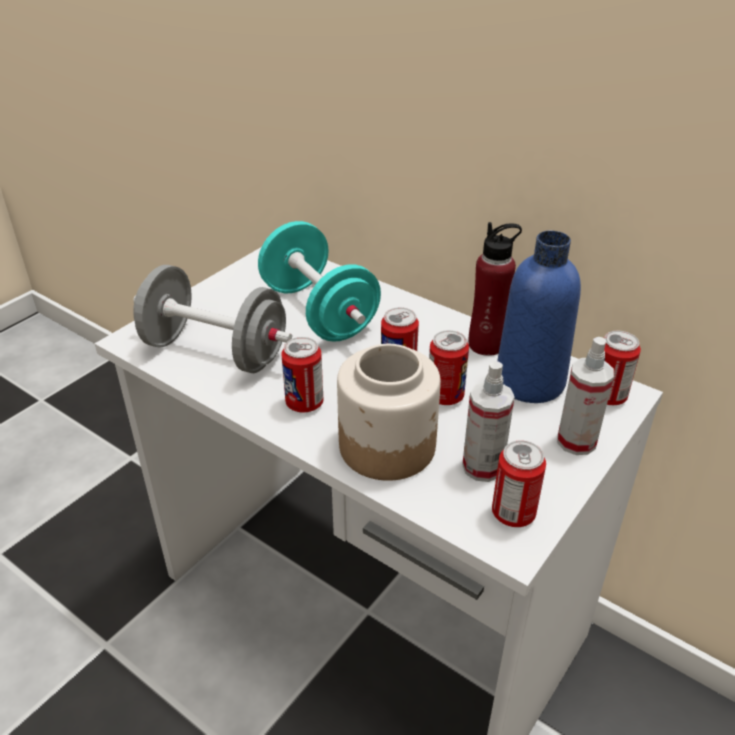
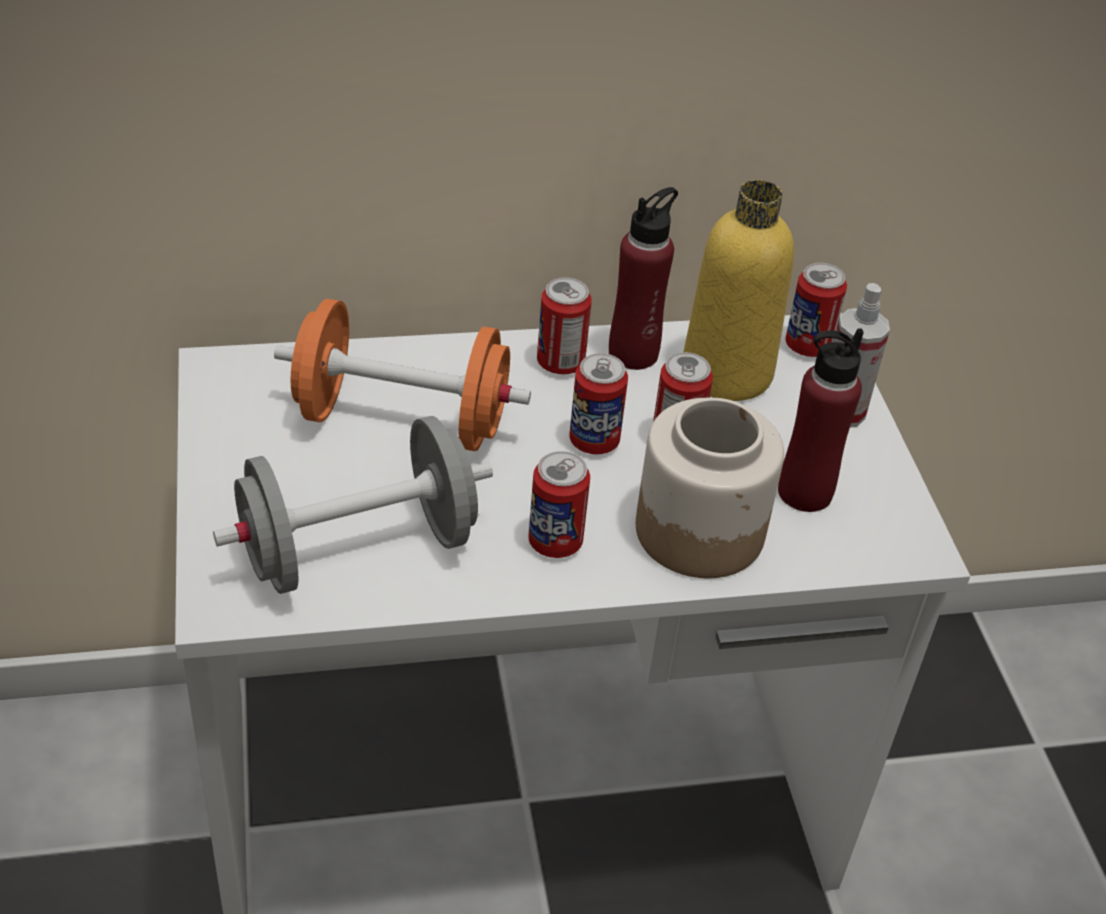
camera: 50 degrees left, 5 degrees up
turquoise dumbbell [258,221,381,342] -> orange dumbbell [274,299,531,451]
spray bottle [462,360,515,482] -> red bottle [778,328,864,512]
can [492,440,546,527] -> can moved to [537,277,592,374]
blue bottle [497,231,581,403] -> yellow bottle [684,180,794,401]

